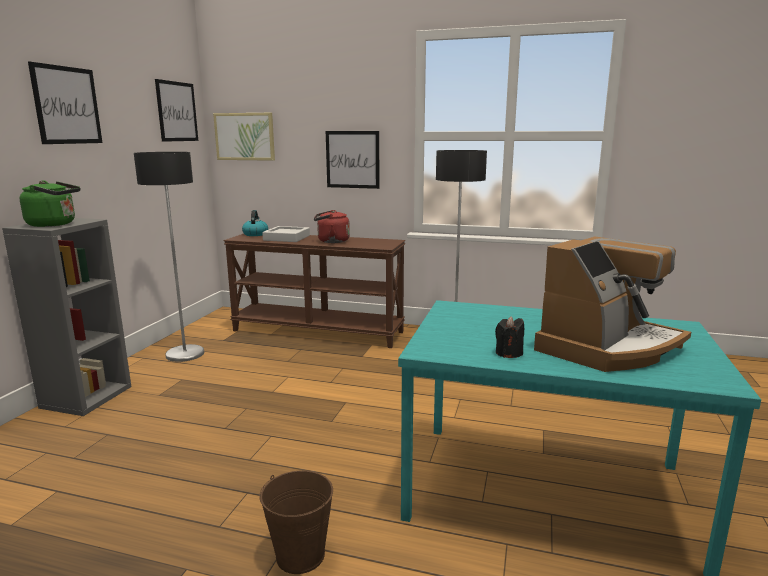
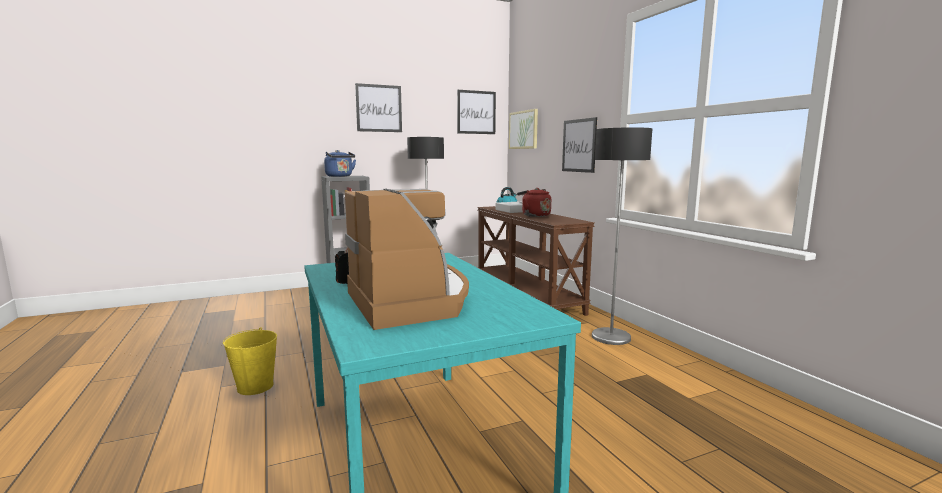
camera: 50 degrees right, 5 degrees down
green kettle [20,180,80,227] -> blue kettle [324,150,356,177]
brown bucket [259,471,333,574] -> yellow bucket [223,327,277,395]
coffee machine [534,236,691,372] -> coffee machine turned 120 degrees counterclockwise [345,189,469,330]

